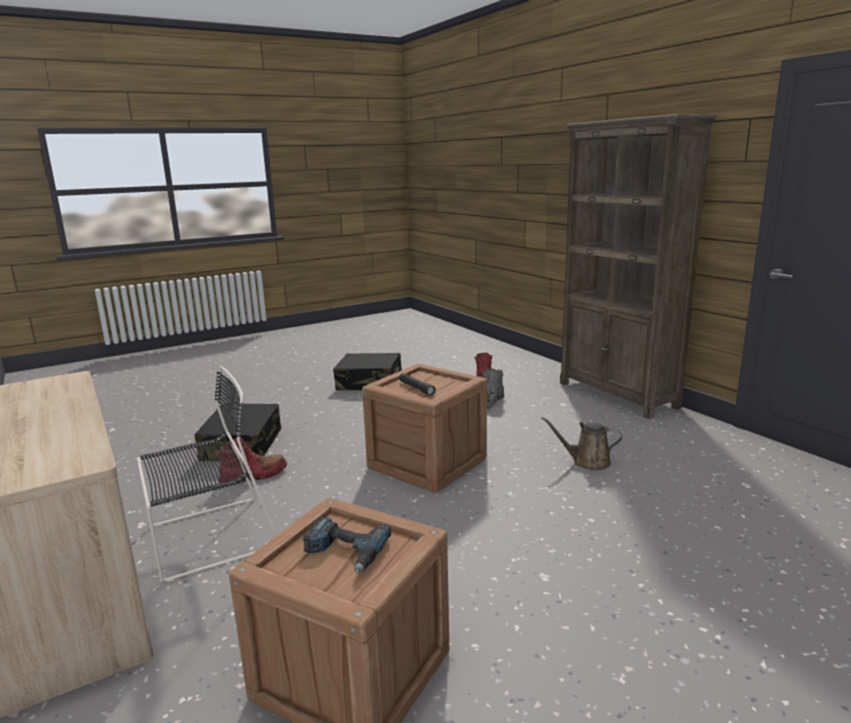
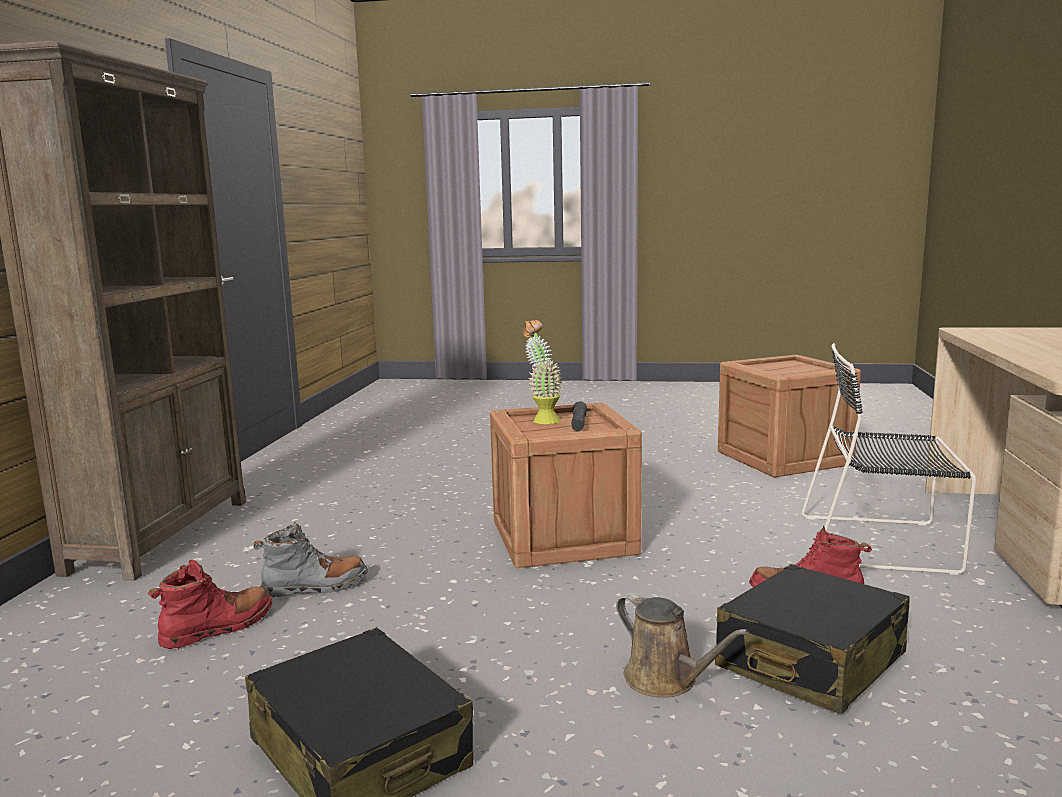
camera: 140 degrees left, 5 degrees down
power drill [302,517,391,573] -> none
brown watering can [541,417,622,470] -> brown watering can moved to [616,592,749,698]
none -> potted plant [523,320,563,424]

